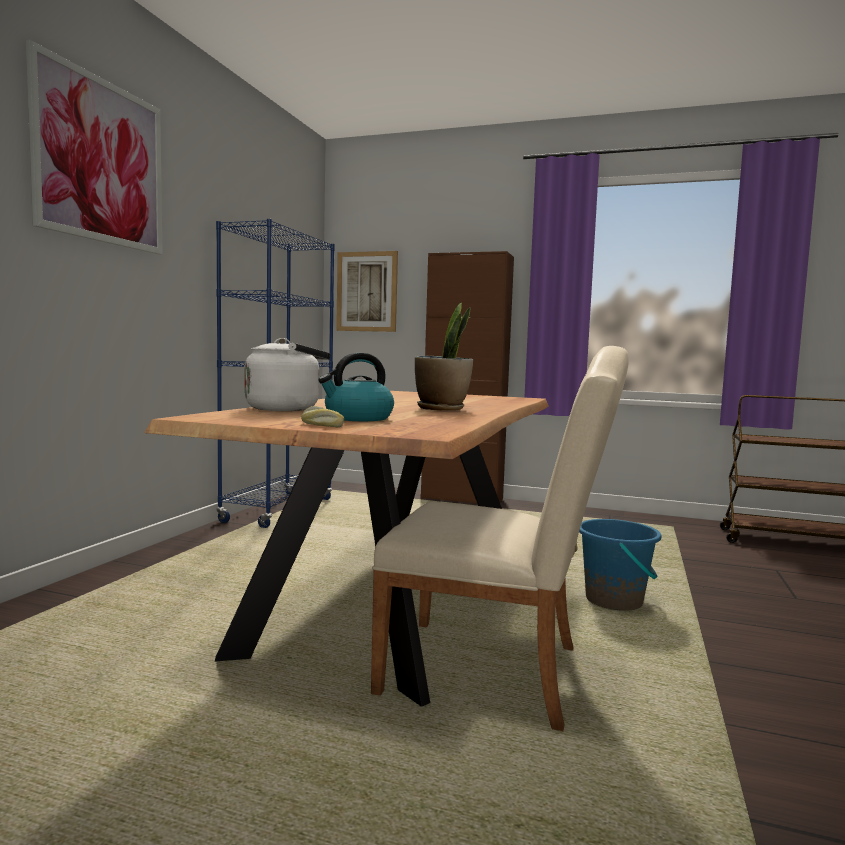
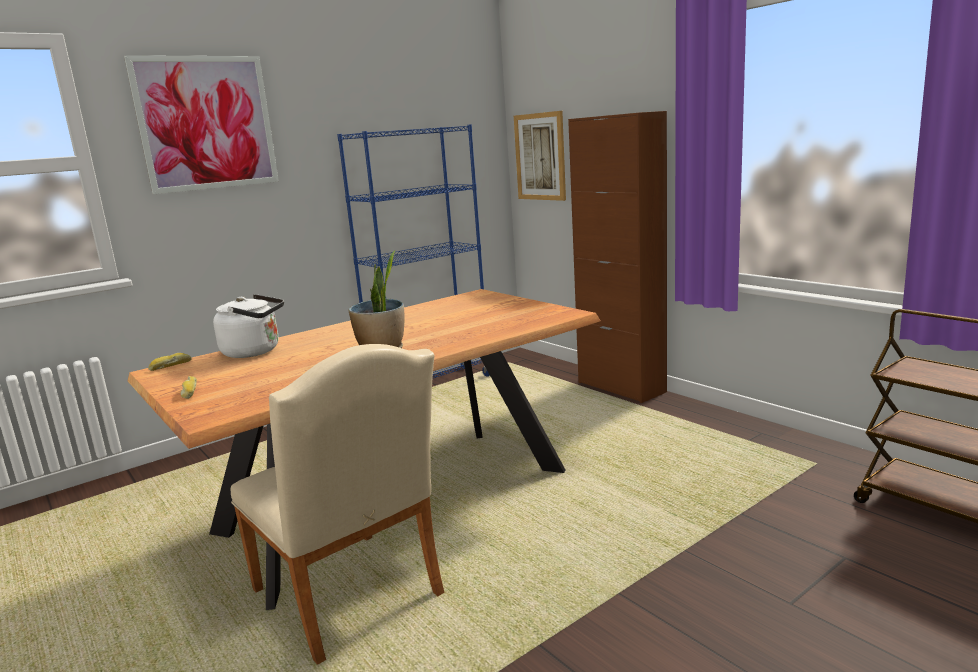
camera: 35 degrees right, 10 degrees up
kettle [318,353,394,421] -> none
blue bucket [579,519,661,611] -> none
none -> bread [148,353,191,371]

